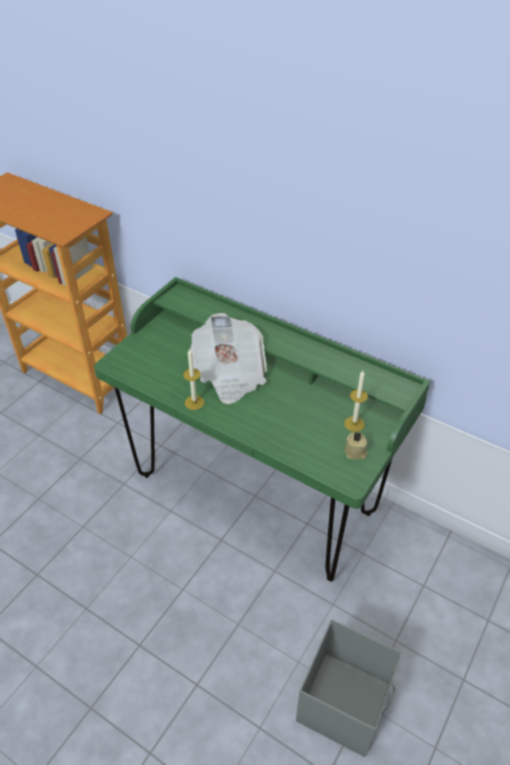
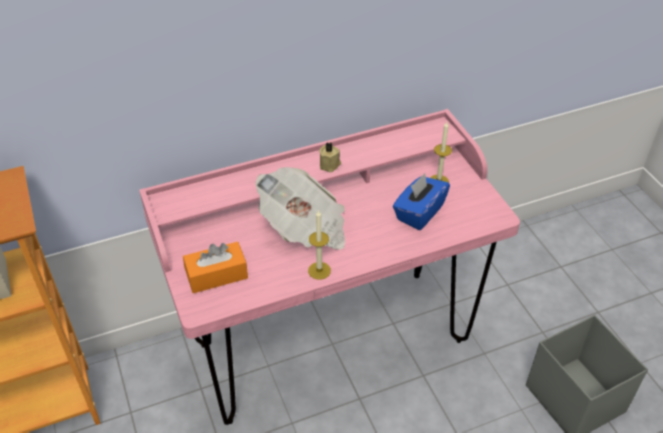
camera: 55 degrees left, 0 degrees up
green desk [94,277,430,582] -> pink desk [139,109,520,425]
beige candle [344,432,367,459] -> beige candle moved to [319,142,341,172]
none -> orange tissue box [183,242,248,293]
none -> blue tissue box [393,173,450,230]

